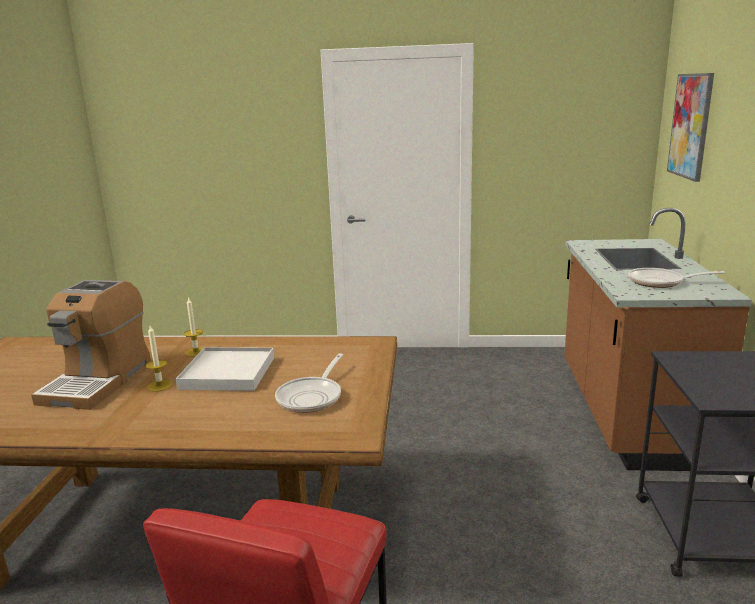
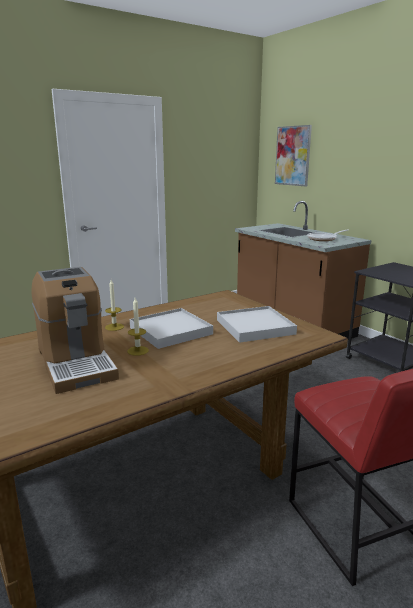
camera: 40 degrees left, 0 degrees up
frying pan [275,353,343,413] -> white tray [217,306,297,343]

